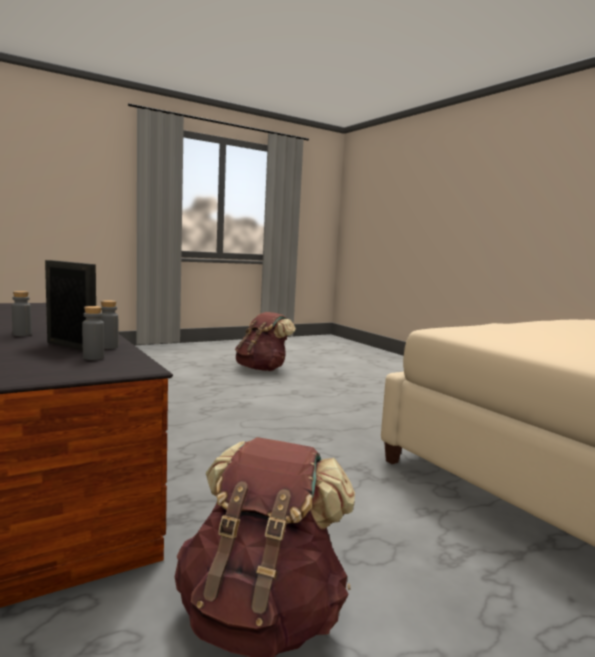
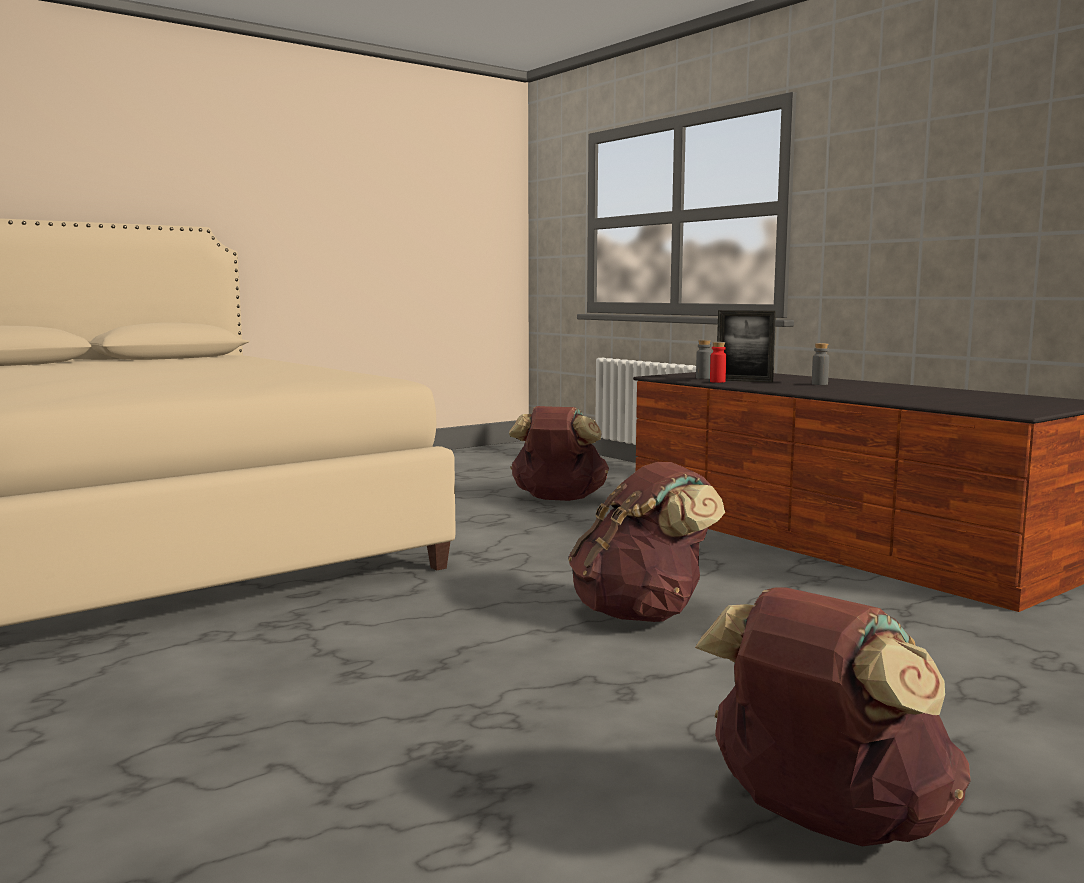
camera: 175 degrees right, 0 degrees up
grey bottle [100,300,118,349] -> red bottle [710,342,726,383]
none -> brown backpack [568,462,725,622]

